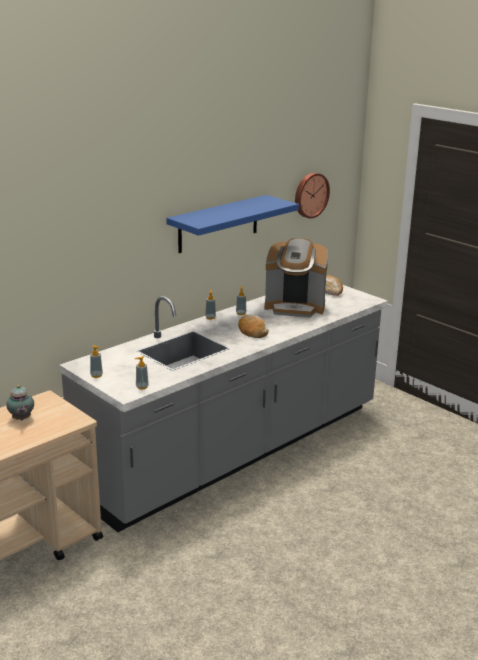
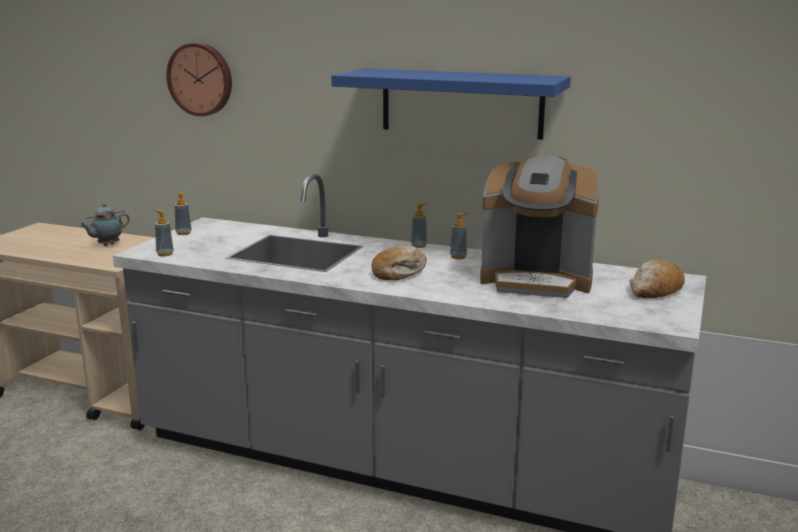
camera: 65 degrees right, 5 degrees down
coffee machine [265,238,328,318] -> coffee machine turned 60 degrees counterclockwise [480,155,600,298]
wall clock [295,173,330,219] -> wall clock moved to [166,43,232,116]

